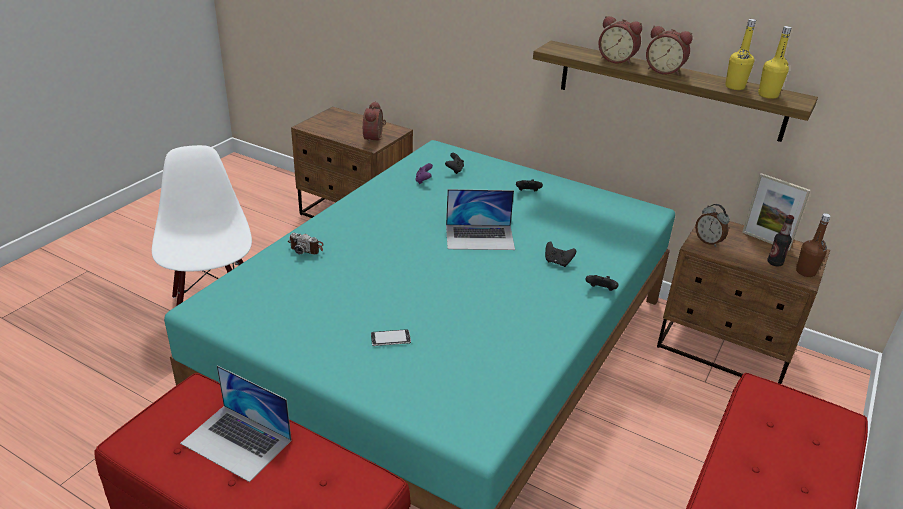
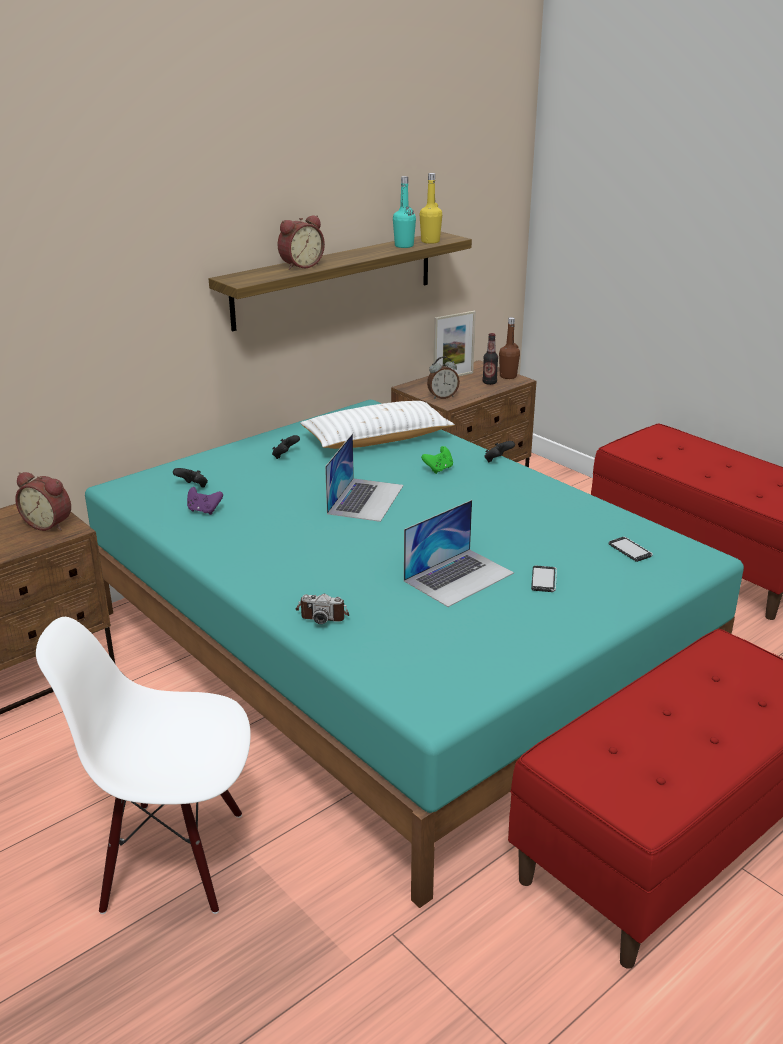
camera: 70 degrees left, 5 degrees down
laptop [180,365,291,482] -> laptop moved to [404,500,514,607]
camera [288,233,324,255] -> camera turned 60 degrees clockwise [296,594,349,624]
black game controller [545,241,576,267] -> green game controller [421,446,453,474]
alarm clock [646,26,693,76] -> none
yellow bottle [725,19,756,90] -> turquoise bottle [393,176,416,248]
none -> white pillow [300,401,455,449]
none -> phone [609,537,653,562]

